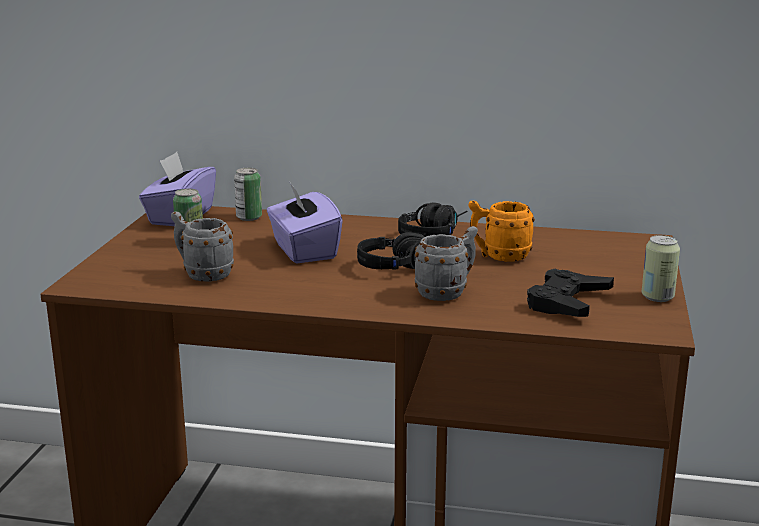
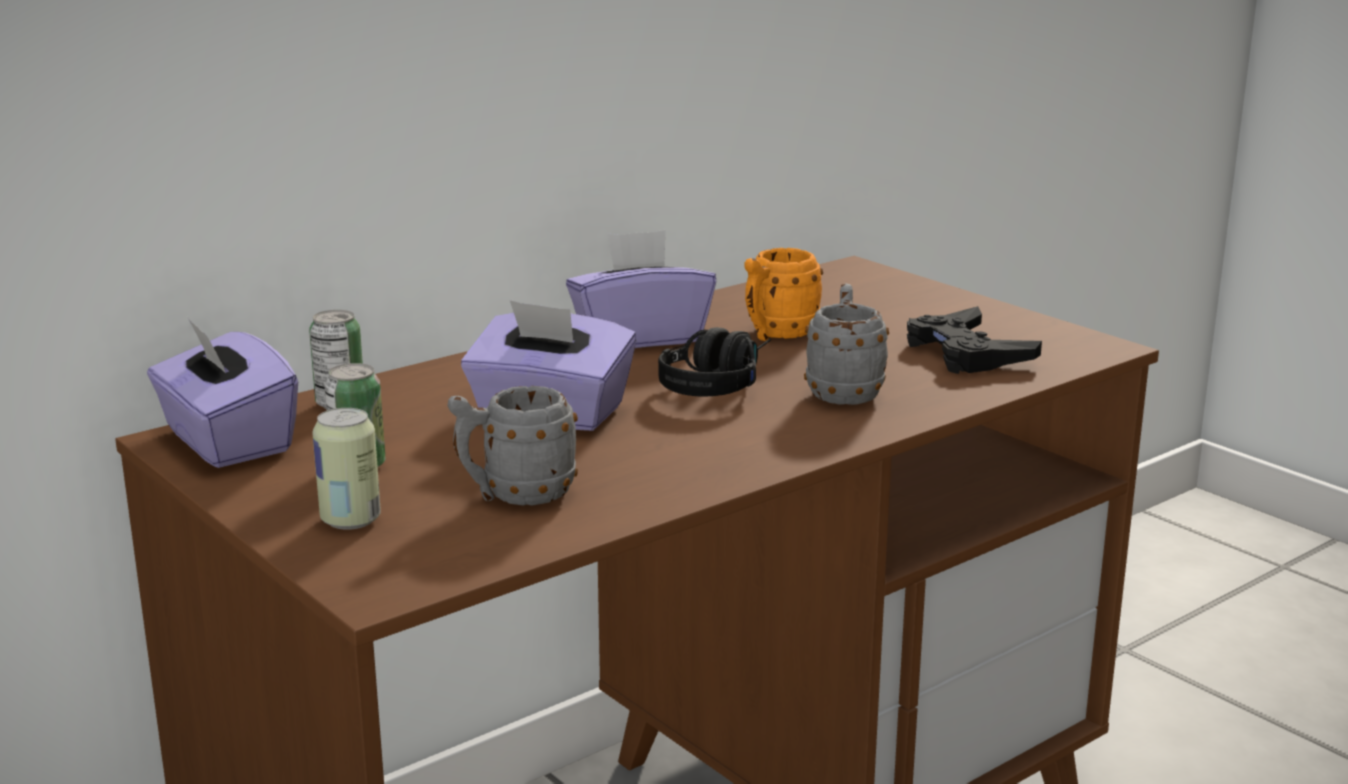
camera: 50 degrees left, 0 degrees up
black headphones [398,203,468,237] -> purple tissue box [566,230,716,348]
can [642,235,680,302] -> can moved to [312,408,381,530]

